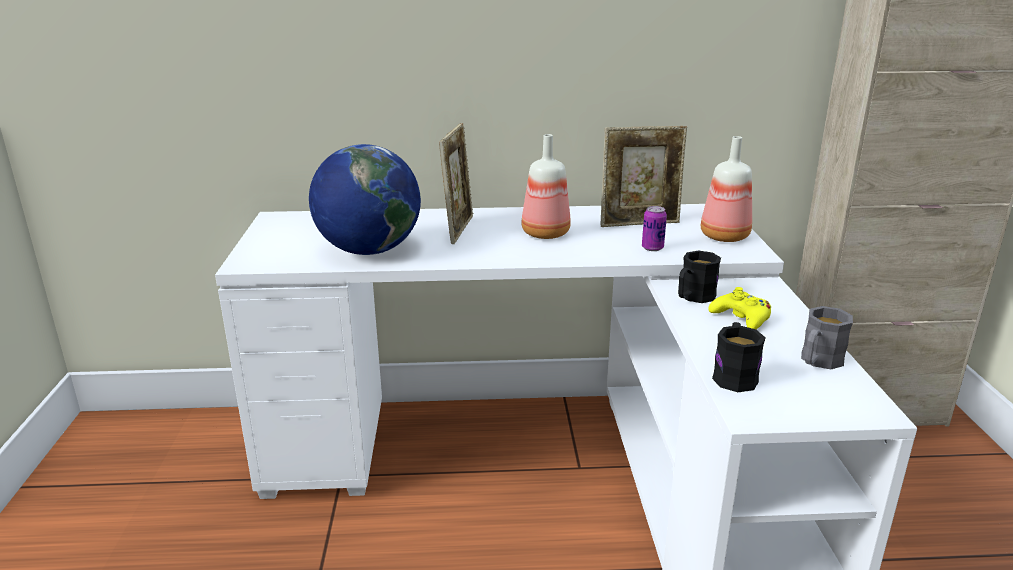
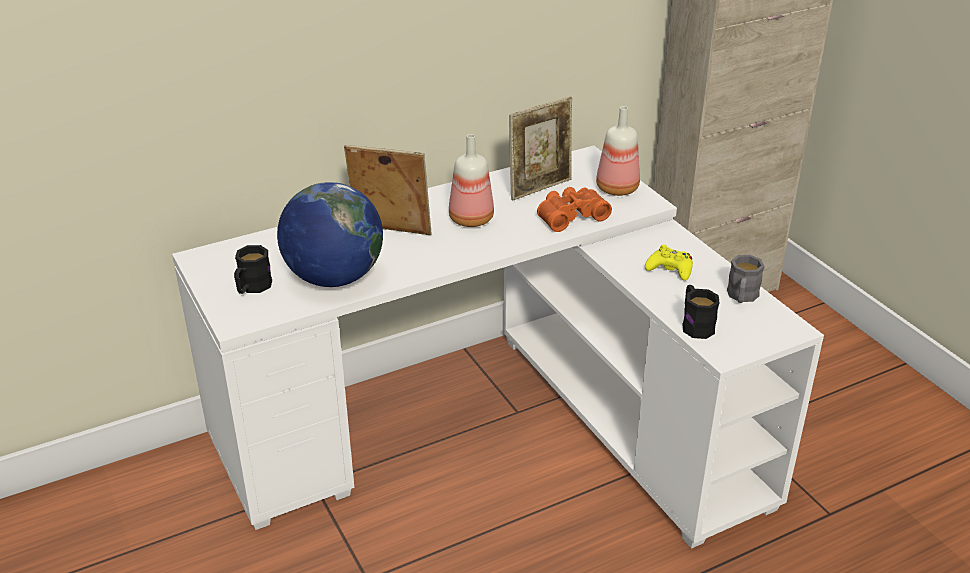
camera: 25 degrees left, 10 degrees up
picture frame [439,123,473,244] -> picture frame turned 60 degrees counterclockwise [344,145,431,235]
can [642,206,667,251] -> orange binoculars [537,187,612,232]
black mug [678,250,721,303] -> black mug moved to [234,245,272,294]

